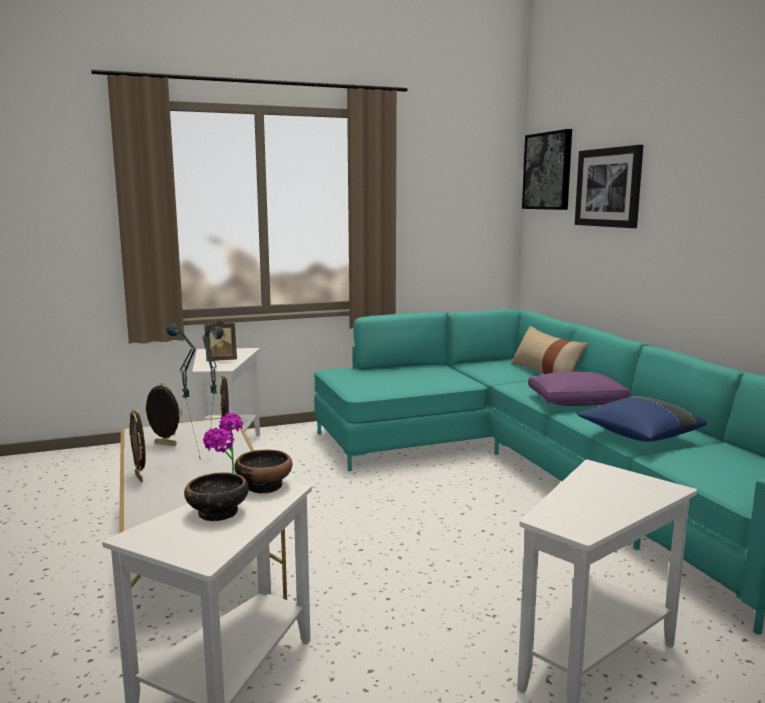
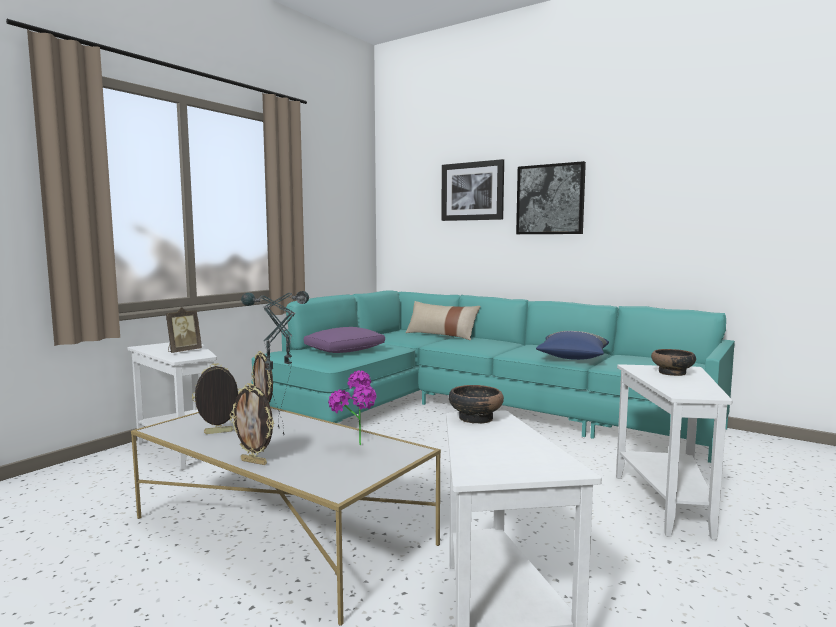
camera: 35 degrees left, 5 degrees down
bowl [184,473,249,521] -> bowl moved to [651,349,696,376]
picture [522,129,572,210] -> picture moved to [516,161,586,234]
purple pillow [528,372,631,406] -> purple pillow moved to [304,327,385,353]

